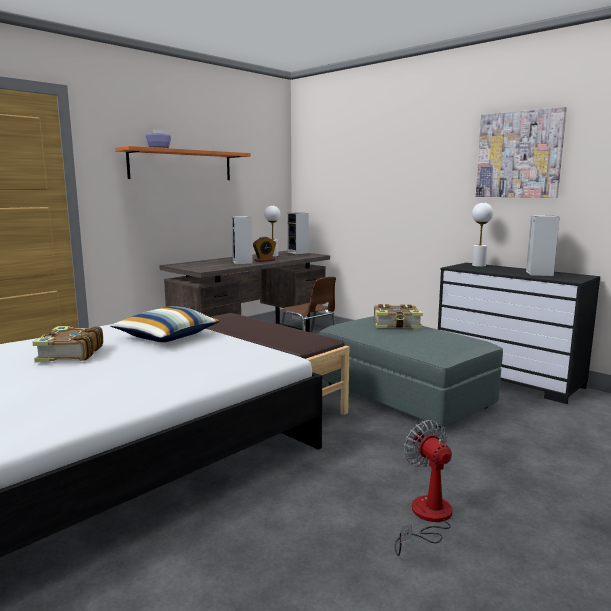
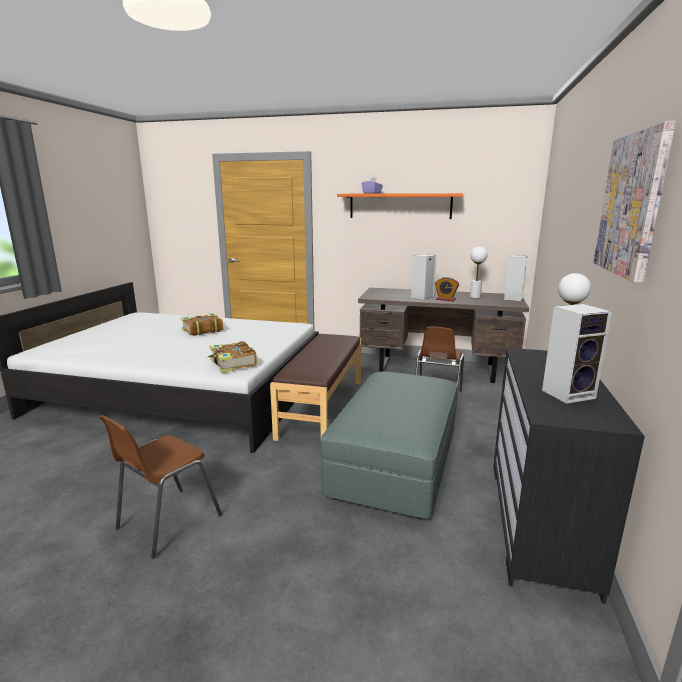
camera: 60 degrees right, 5 degrees up
pillow [110,306,220,342] -> none
book [374,304,423,328] -> book moved to [207,341,257,373]
fan [395,420,452,556] -> brown chair [99,415,222,559]

